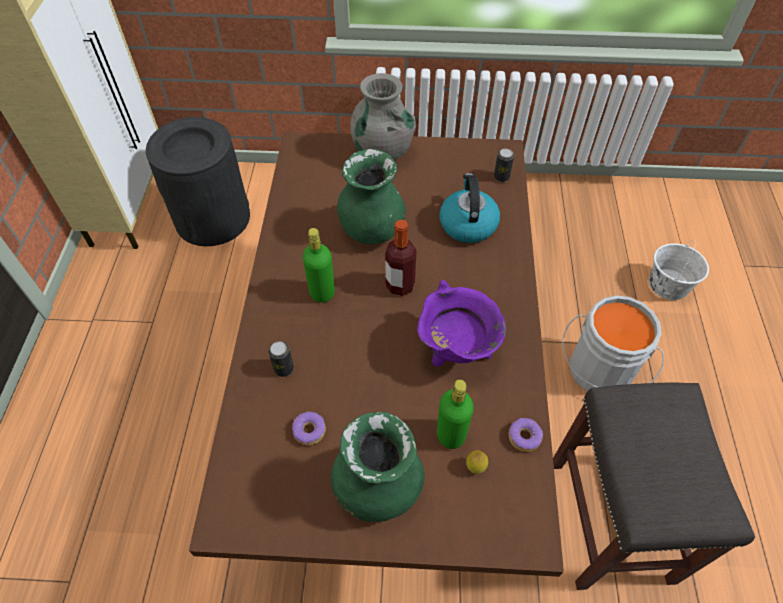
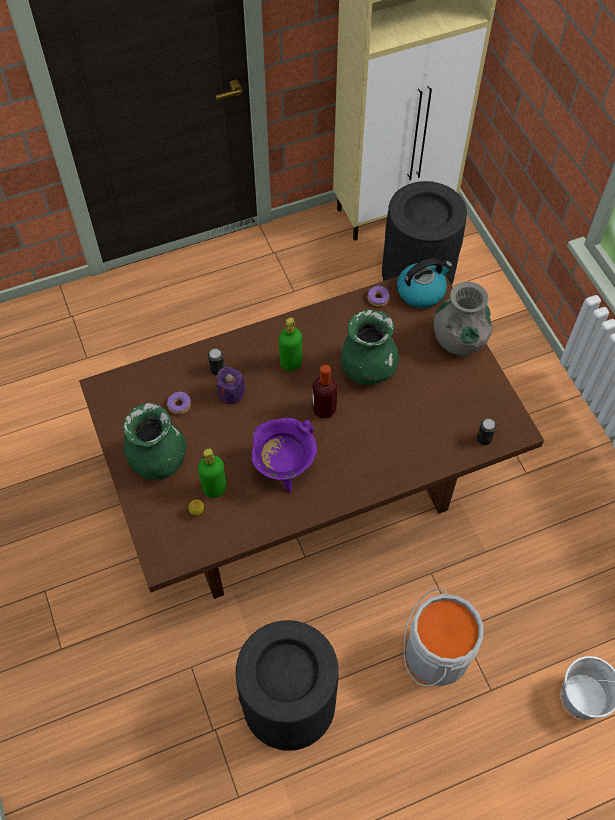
camera: 65 degrees right, 5 degrees up
kettle [439,173,500,243] -> kettle moved to [397,258,453,308]
donut [509,418,544,452] -> donut moved to [368,286,390,306]
grey stool [553,383,755,590] -> black trash can [236,620,339,751]
none -> purple candle [217,366,245,404]

